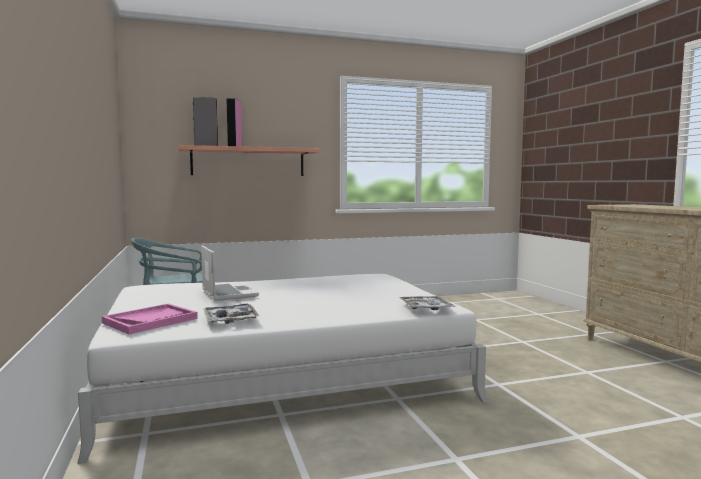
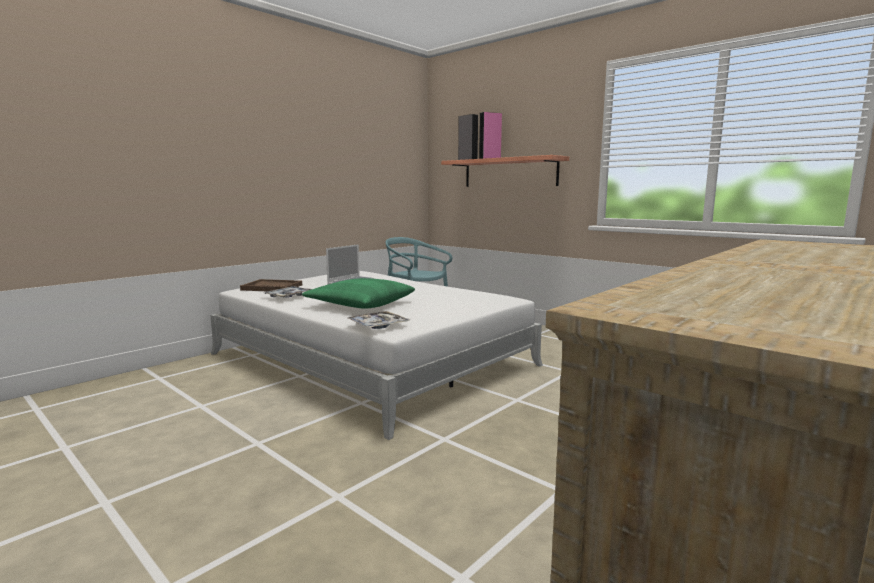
camera: 60 degrees right, 5 degrees up
pink tray [102,303,198,334] -> brown tray [240,279,302,291]
none -> green pillow [302,278,415,309]

